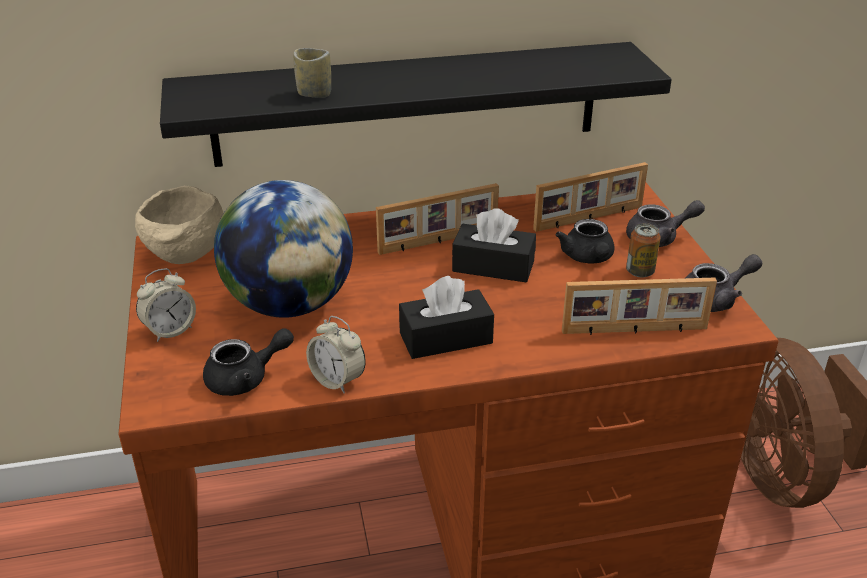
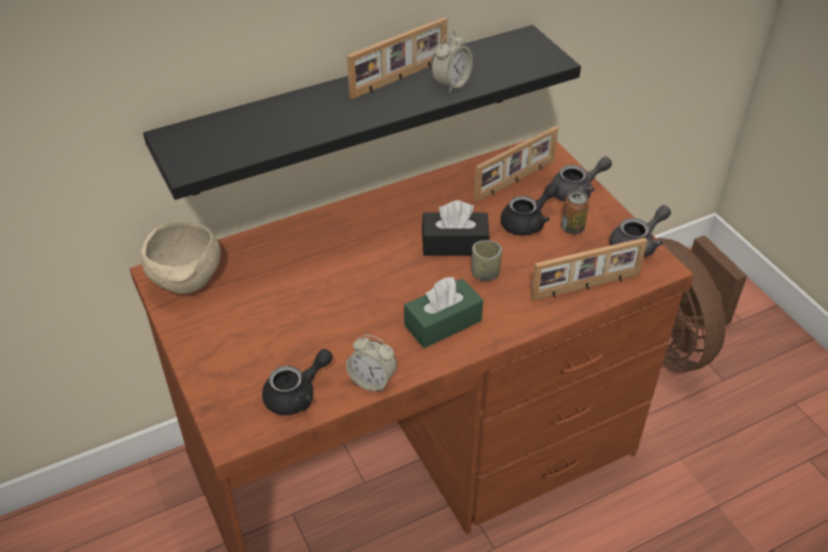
camera: 15 degrees left, 10 degrees up
alarm clock [136,268,196,342] -> alarm clock moved to [431,31,473,93]
globe [214,180,353,318] -> none
cup [293,48,331,98] -> cup moved to [471,240,502,281]
picture frame [376,183,499,255] -> picture frame moved to [347,17,447,99]
black tissue box [399,276,494,359] -> green tissue box [404,277,483,348]
black teapot [556,219,615,263] -> black teapot turned 105 degrees counterclockwise [500,183,559,236]

